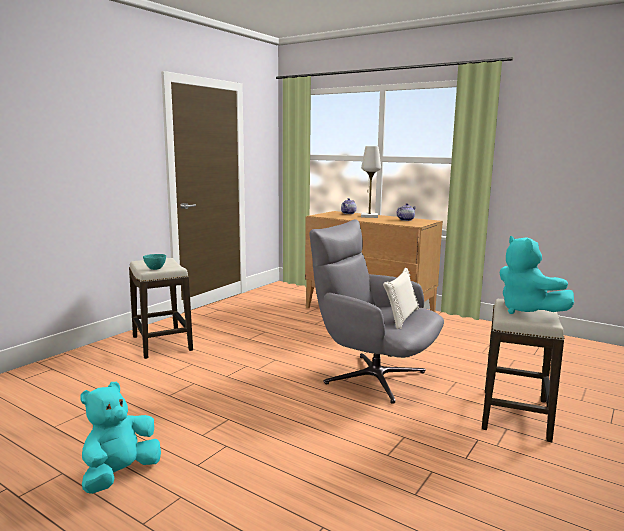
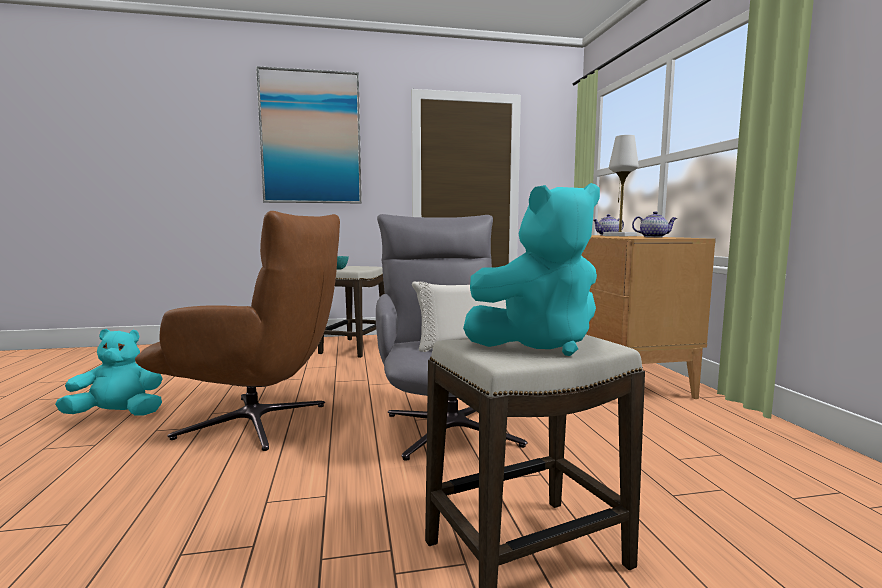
camera: 45 degrees right, 5 degrees down
turquoise plush toy [500,236,574,314] -> turquoise plush toy turned 135 degrees counterclockwise [463,183,600,356]
none -> brown armchair [135,211,340,451]
none -> picture [256,66,362,203]

